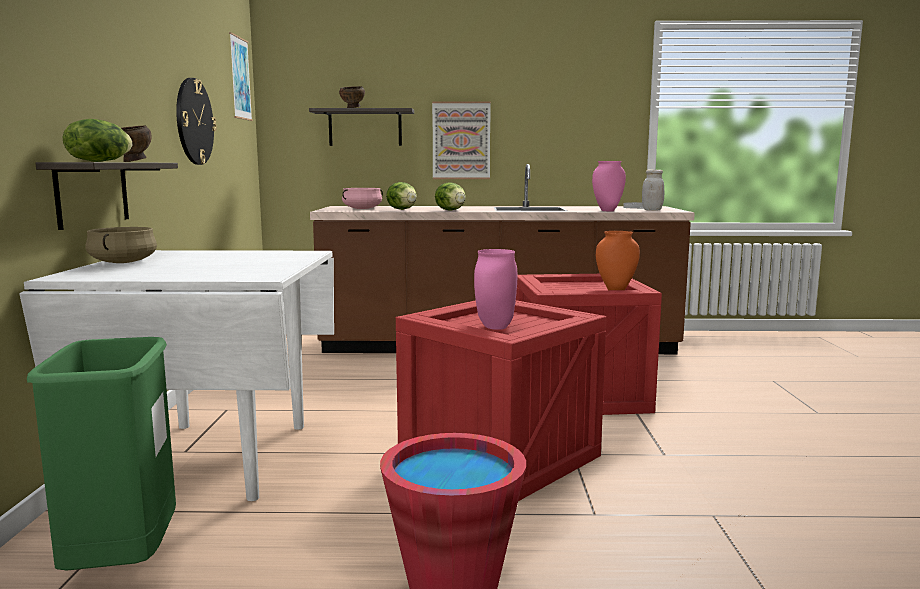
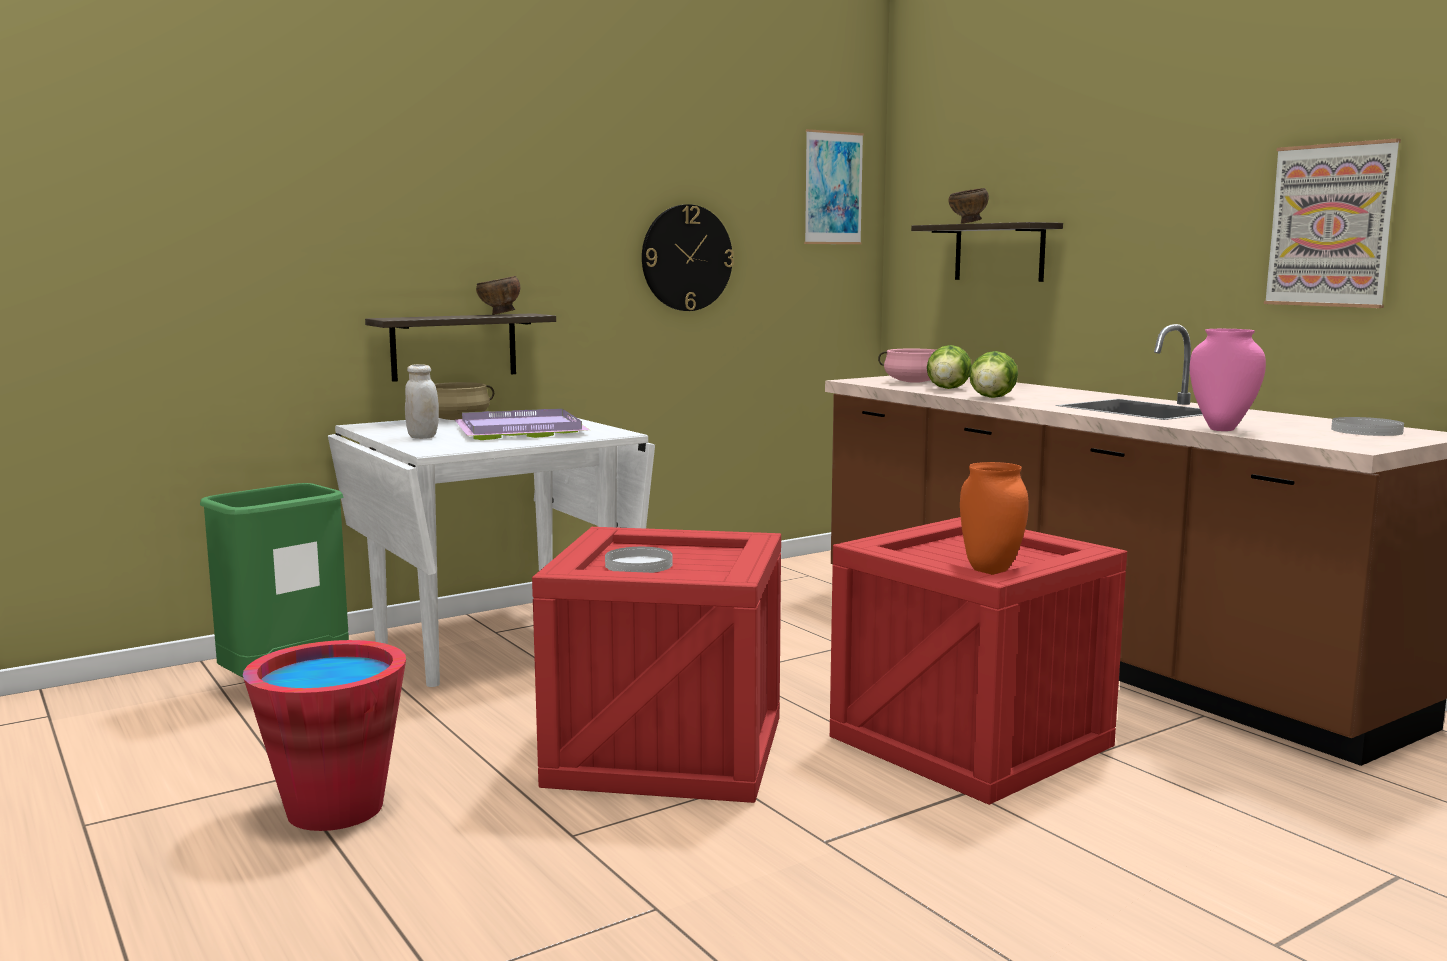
camera: 55 degrees right, 0 degrees up
lettuce [63,119,133,162] -> none
picture [432,101,491,179] -> picture moved to [1264,139,1401,308]
pink vase [474,249,517,330] -> white plate [605,547,673,573]
white jar [642,169,664,211] -> white jar moved to [405,364,439,439]
none -> purple tray [455,408,590,440]

